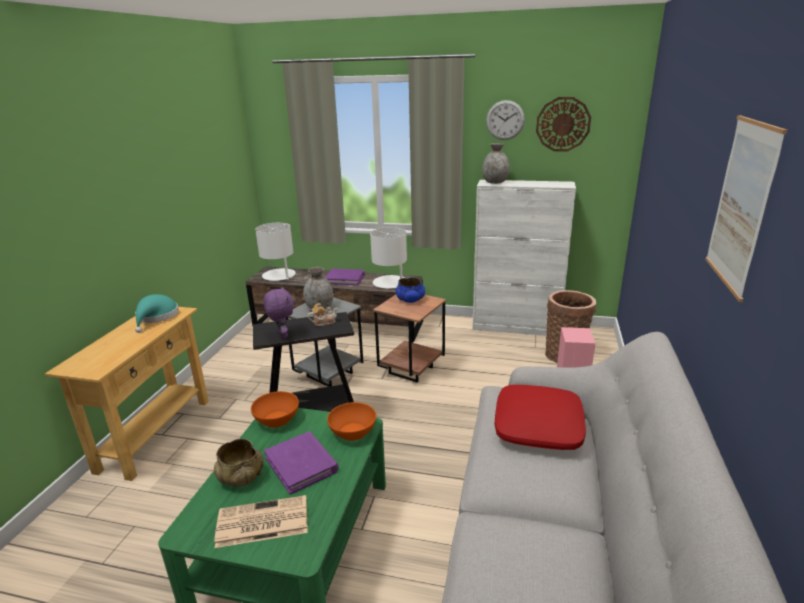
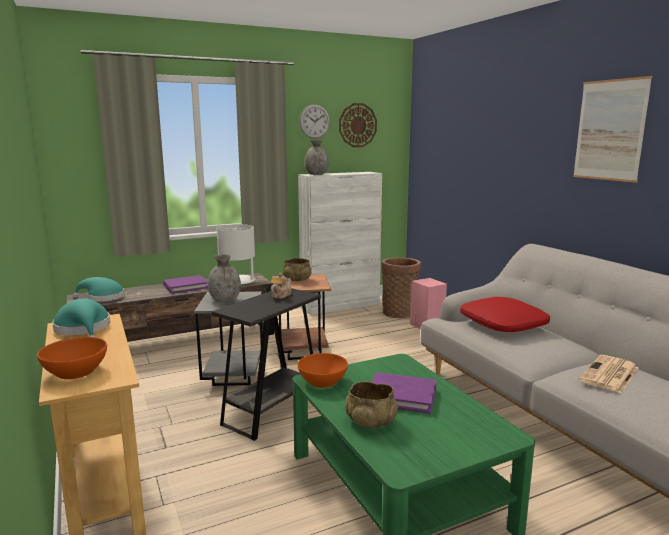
camera: 40 degrees left, 10 degrees down
newspaper [215,495,308,548] -> newspaper moved to [579,355,638,393]
white table lamp [255,223,296,281] -> turquoise hat [73,277,125,302]
purple plush toy [263,287,294,339] -> none
orange bowl [327,402,376,441] -> orange bowl moved to [37,337,107,379]
blue bowl [395,277,425,303] -> beige bowl [283,258,311,282]

